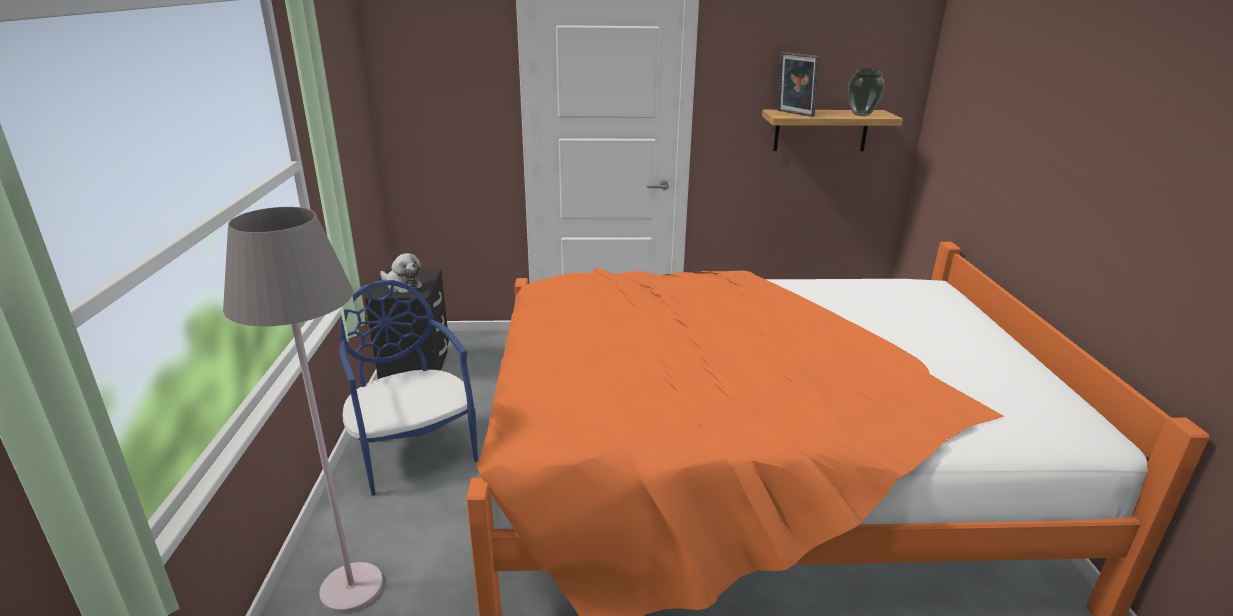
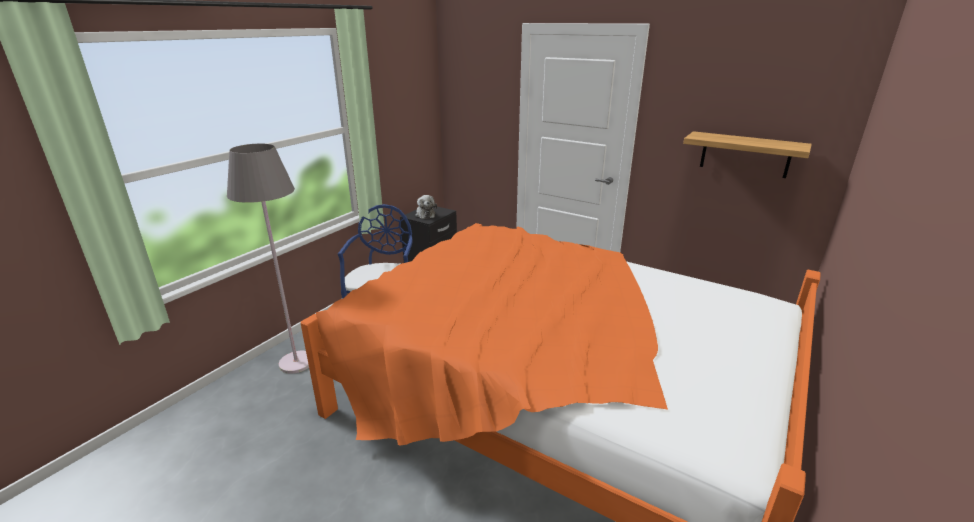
camera: 35 degrees right, 0 degrees up
picture frame [778,52,819,117] -> none
vase [848,68,885,116] -> none

